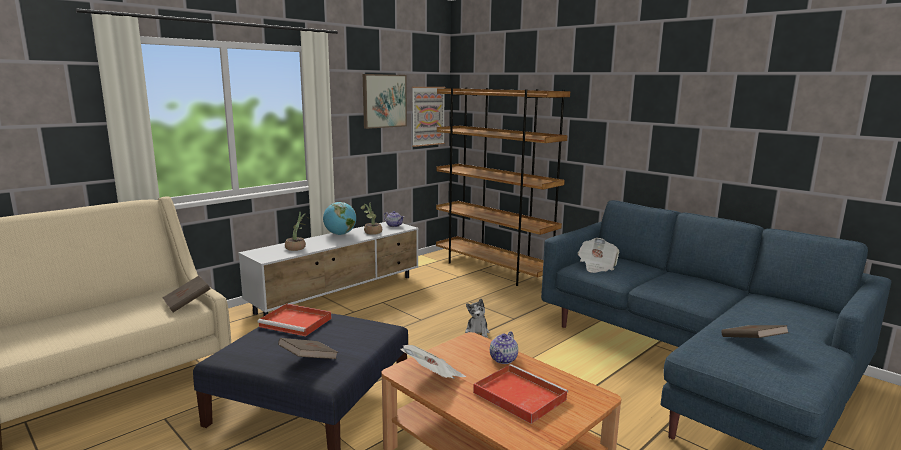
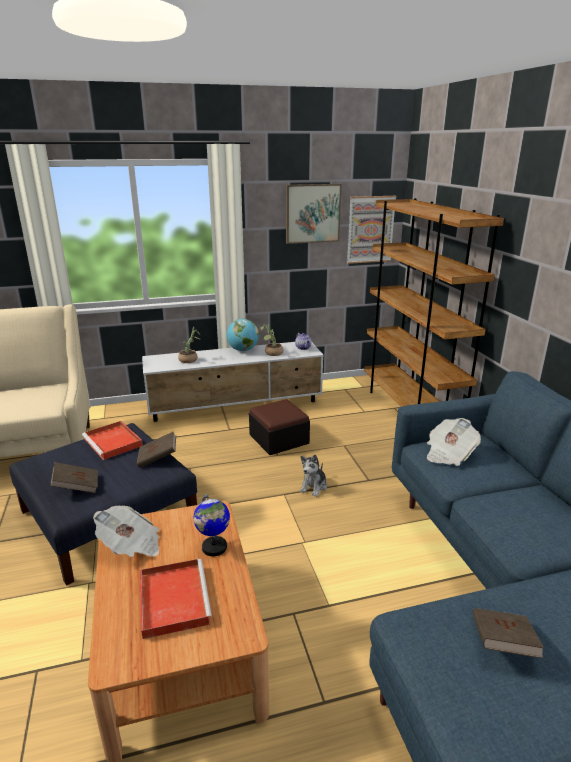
camera: 30 degrees right, 10 degrees up
brown book [163,276,210,312] -> brown book moved to [137,431,176,468]
teapot [490,331,518,364] -> globe [194,494,230,556]
none -> ottoman [249,399,310,455]

